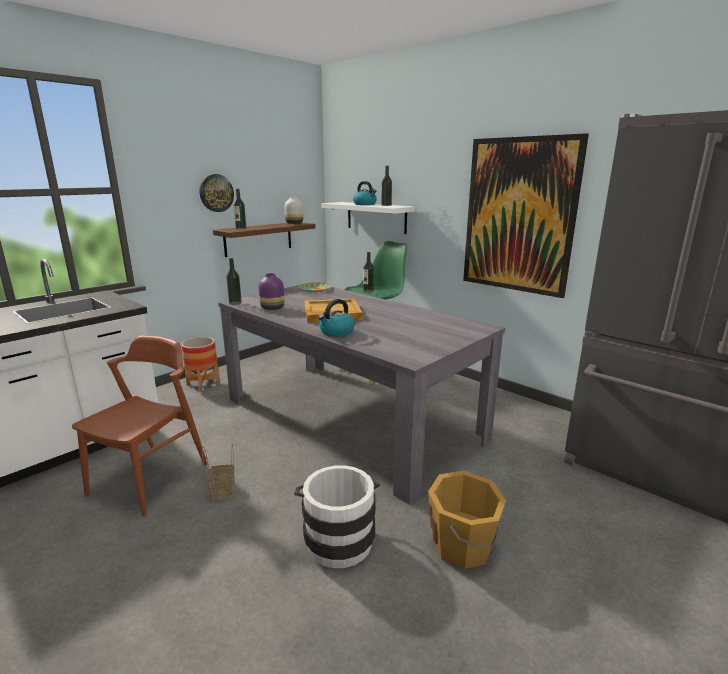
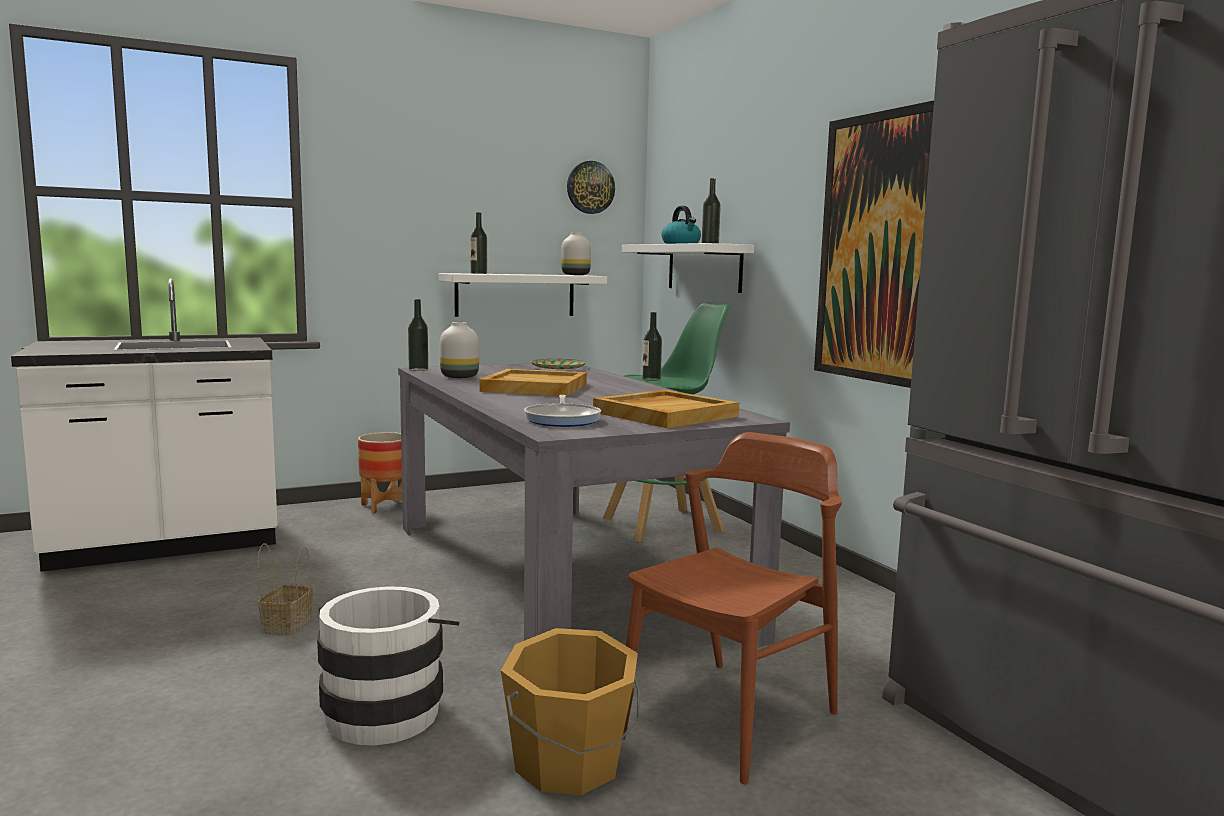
camera: 20 degrees right, 10 degrees down
brown chair [72,335,208,516] -> brown chair moved to [626,432,842,784]
wall clock [200,174,234,212] -> wall clock moved to [567,161,615,214]
brown shelf [213,222,316,257] -> white shelf [438,273,607,317]
purple vase [259,273,284,310] -> white vase [440,322,479,378]
kettle [318,299,355,337] -> none
none -> frying pan [524,395,601,427]
none -> beige tray [593,390,739,428]

